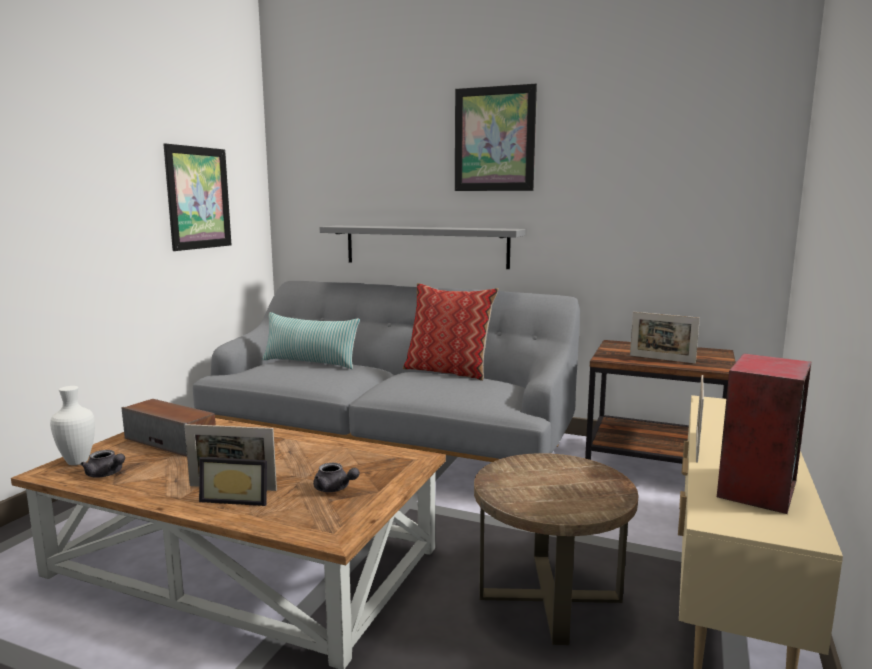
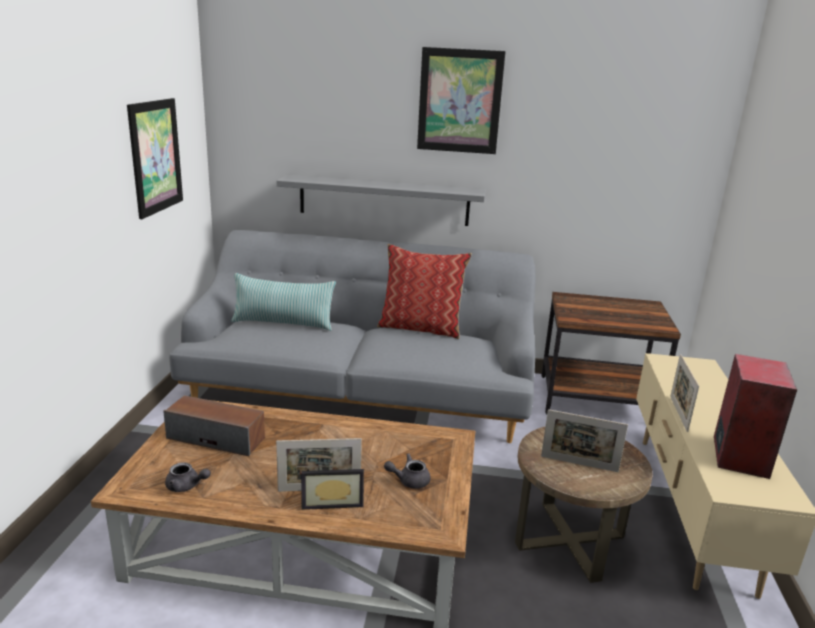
camera: 15 degrees left, 10 degrees up
white vase [50,386,95,465] -> none
grey teapot [313,463,360,492] -> grey teapot turned 150 degrees clockwise [384,454,431,489]
picture frame [630,312,700,364] -> picture frame moved to [541,409,628,472]

